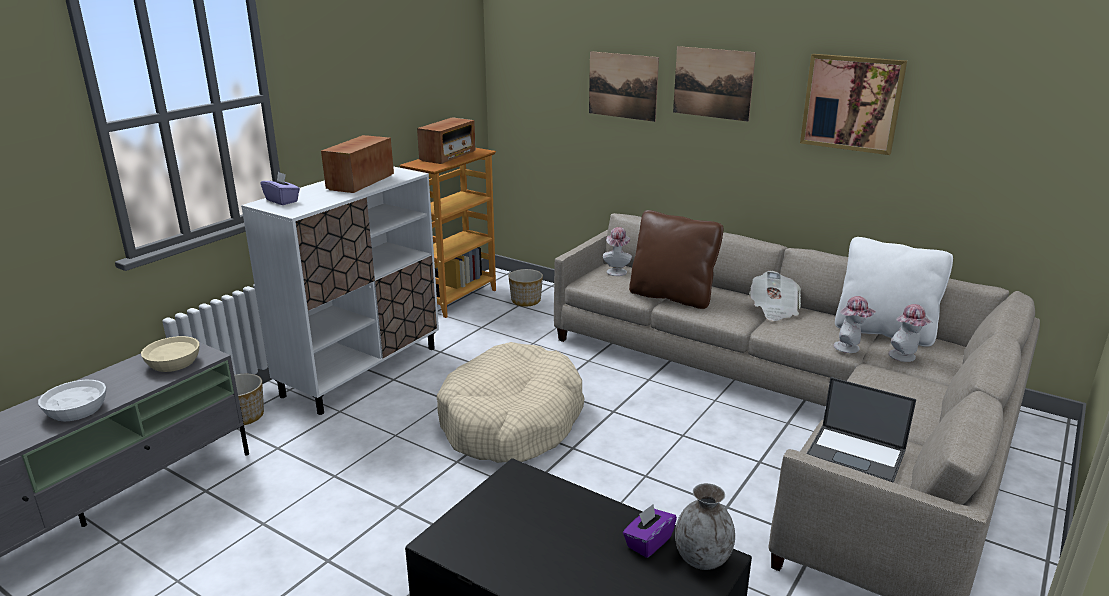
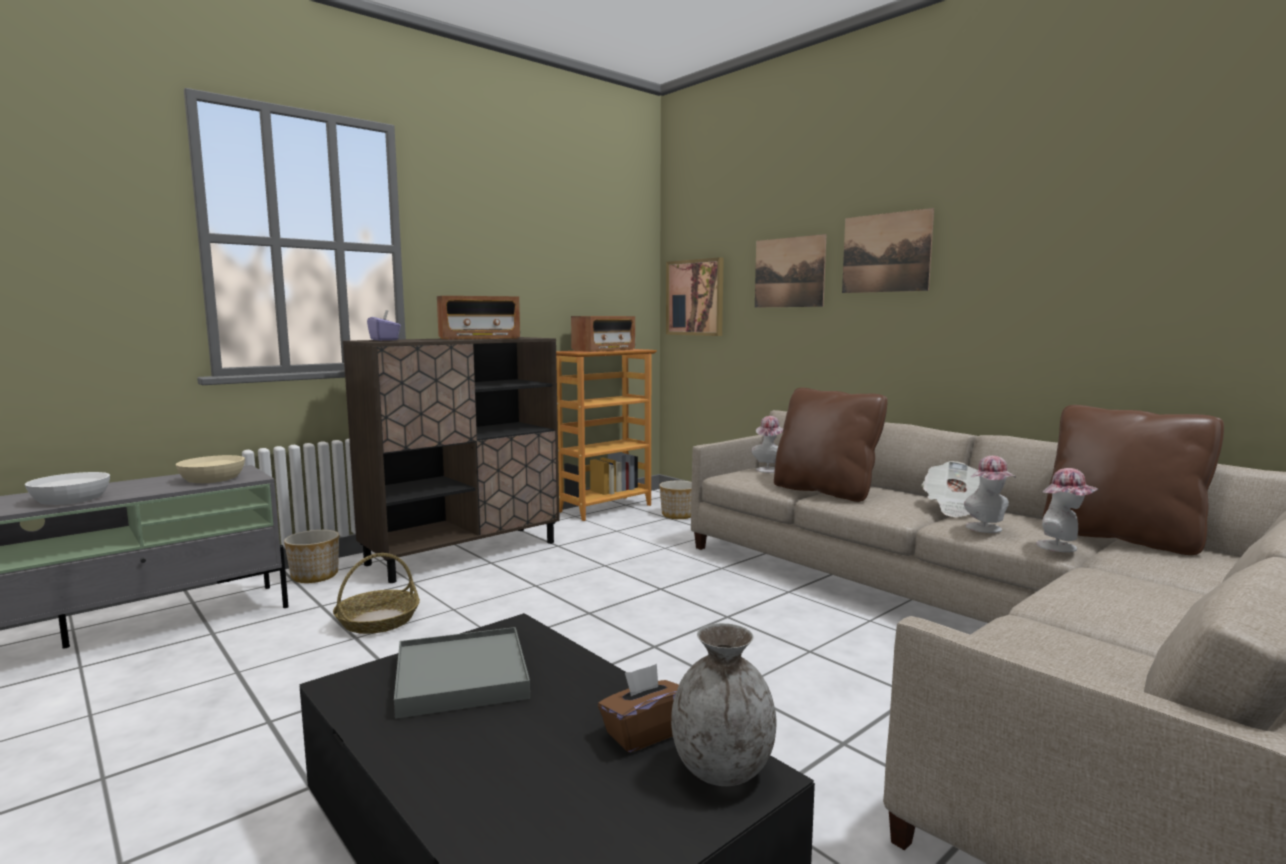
camera: 15 degrees right, 15 degrees down
white cabinet [241,166,439,415] -> brown cabinet [343,337,560,583]
radio [321,135,394,193] -> radio turned 150 degrees counterclockwise [437,296,520,340]
beige dog bed [437,342,585,463] -> none
purple tissue box [623,504,677,558] -> brown tissue box [598,664,679,753]
picture [800,54,907,155] -> picture moved to [666,257,724,336]
laptop [806,377,916,483] -> none
white pillow [835,237,953,347] -> brown pillow [1043,405,1224,555]
hat [889,304,932,362] -> hat moved to [964,456,1016,533]
none -> basket [333,553,420,634]
none -> grey tray [394,627,530,719]

